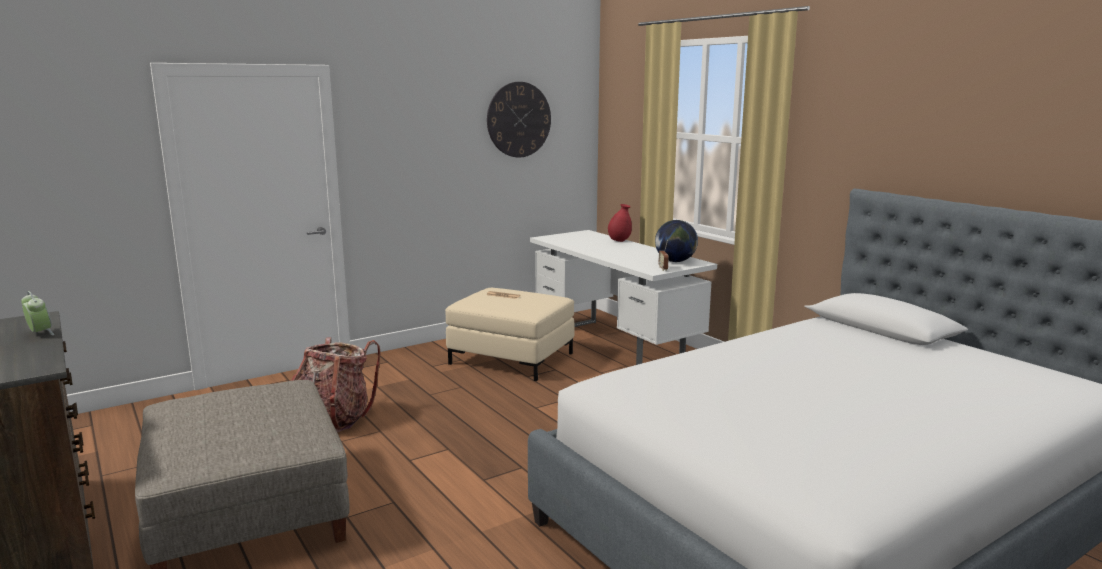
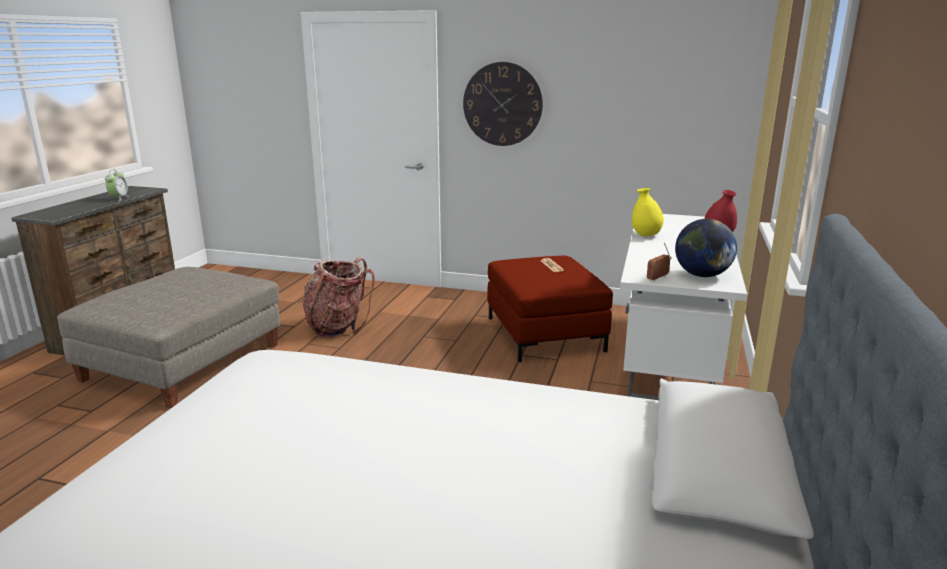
camera: 50 degrees right, 5 degrees up
beige ottoman [445,288,575,381] -> red ottoman [487,256,613,362]
wall clock [487,82,551,158] -> wall clock moved to [463,62,543,146]
none -> yellow vase [632,188,664,236]

